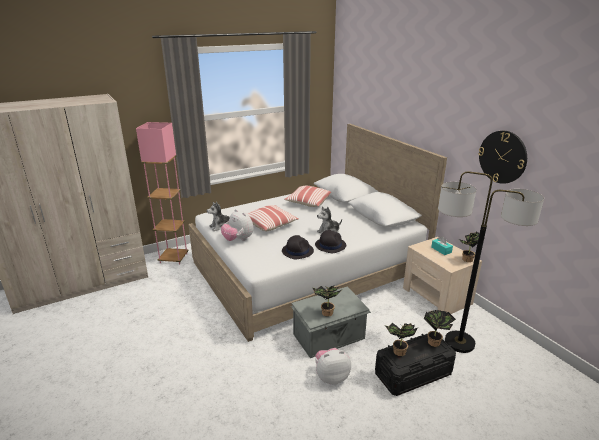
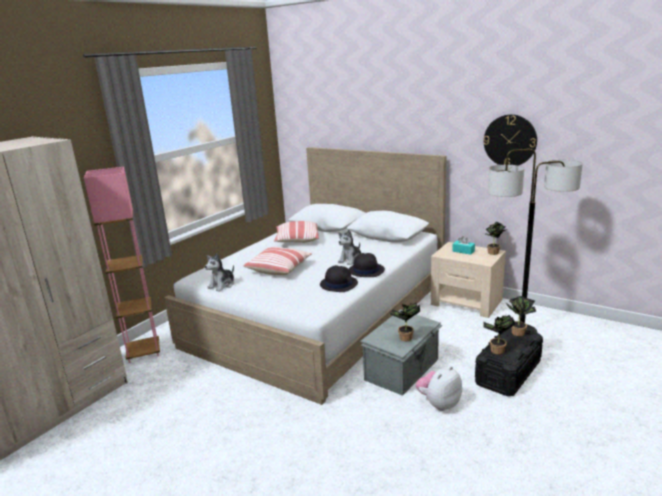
camera: 25 degrees left, 5 degrees down
plush toy [221,209,253,241] -> none

